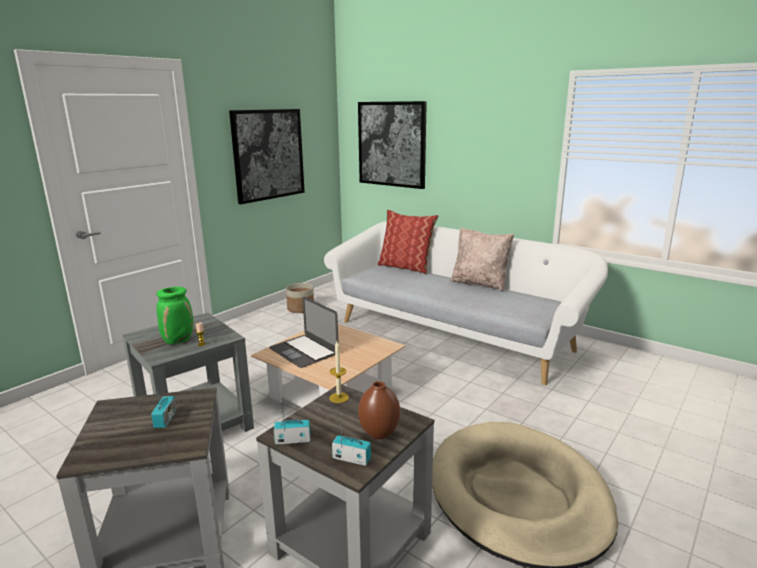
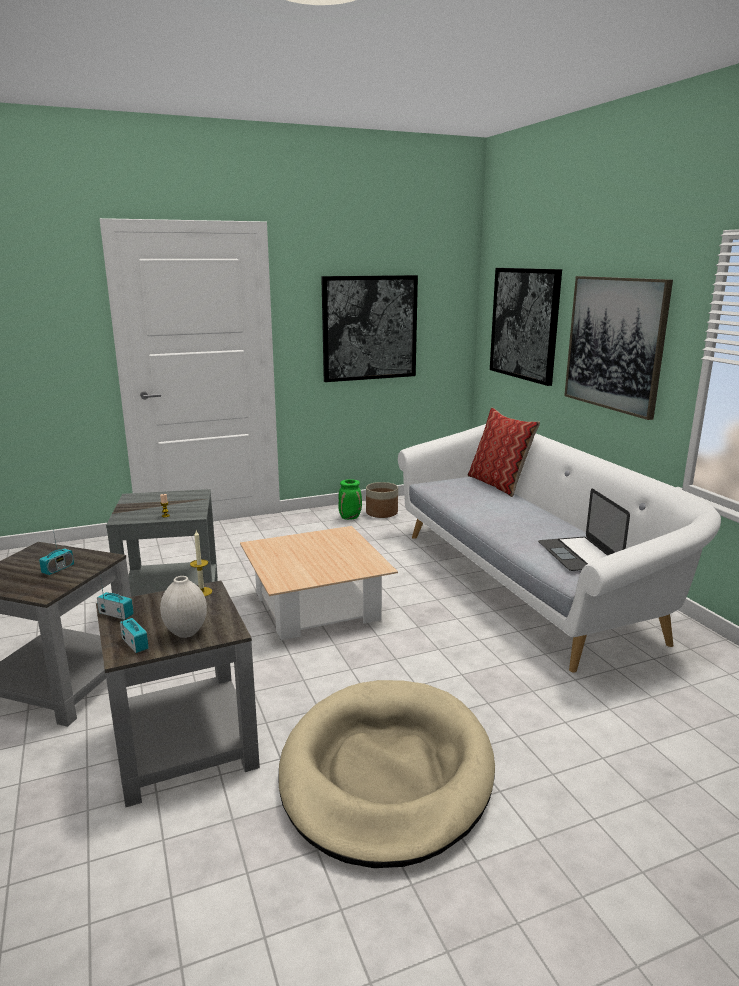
camera: 30 degrees right, 0 degrees up
green vase [156,287,194,344] -> green vase moved to [338,479,362,520]
laptop [269,297,339,368] -> laptop moved to [538,489,630,571]
brown vase [358,381,400,439] -> white vase [160,576,207,638]
beige pillow [450,228,514,292] -> none
none -> picture [564,276,673,420]

